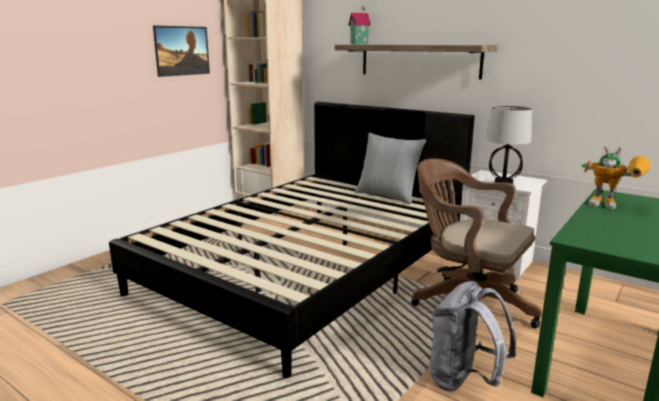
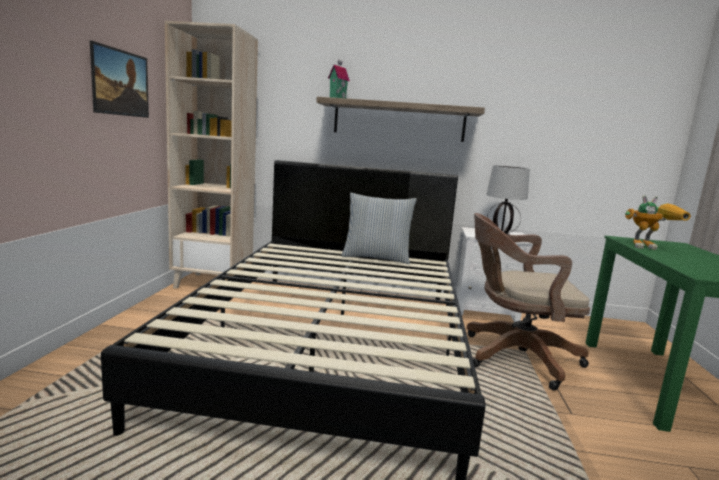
camera: 30 degrees left, 5 degrees down
grey backpack [430,281,516,391] -> none

